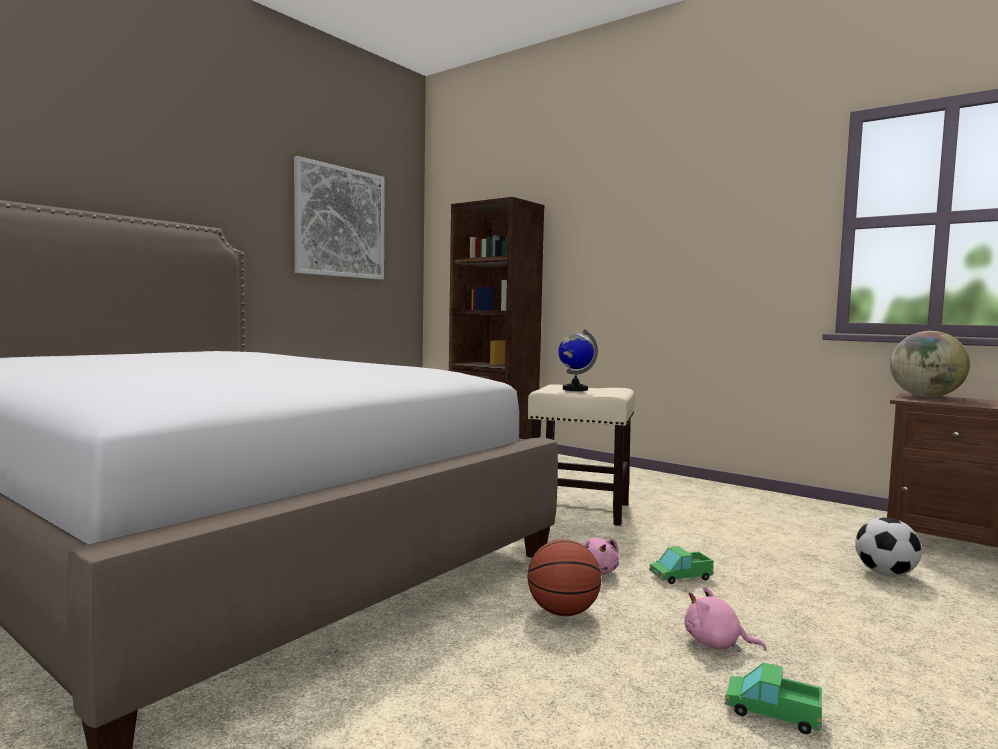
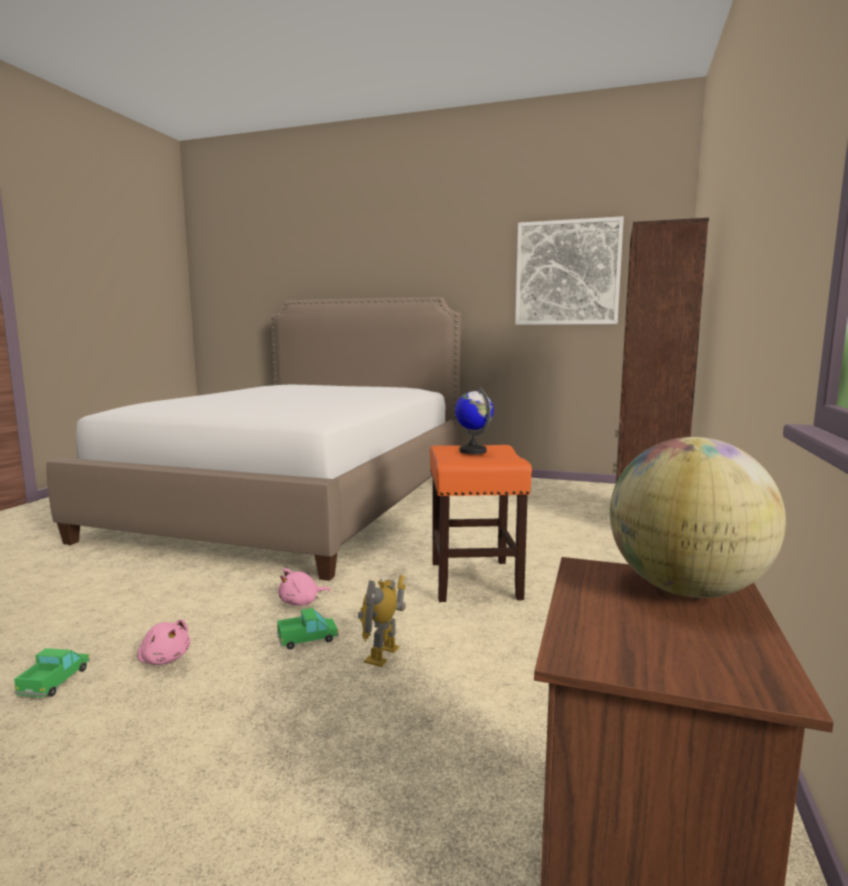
camera: 70 degrees right, 5 degrees up
beige stool [528,384,635,526] -> orange stool [430,445,532,602]
basketball [528,539,602,616] -> none
toy truck [649,546,714,584] -> toy truck turned 105 degrees clockwise [277,608,339,650]
pink plush toy [684,586,767,652] -> pink plush toy turned 120 degrees clockwise [137,619,190,665]
football [855,518,922,576] -> none
none -> toy robot [358,575,406,667]

